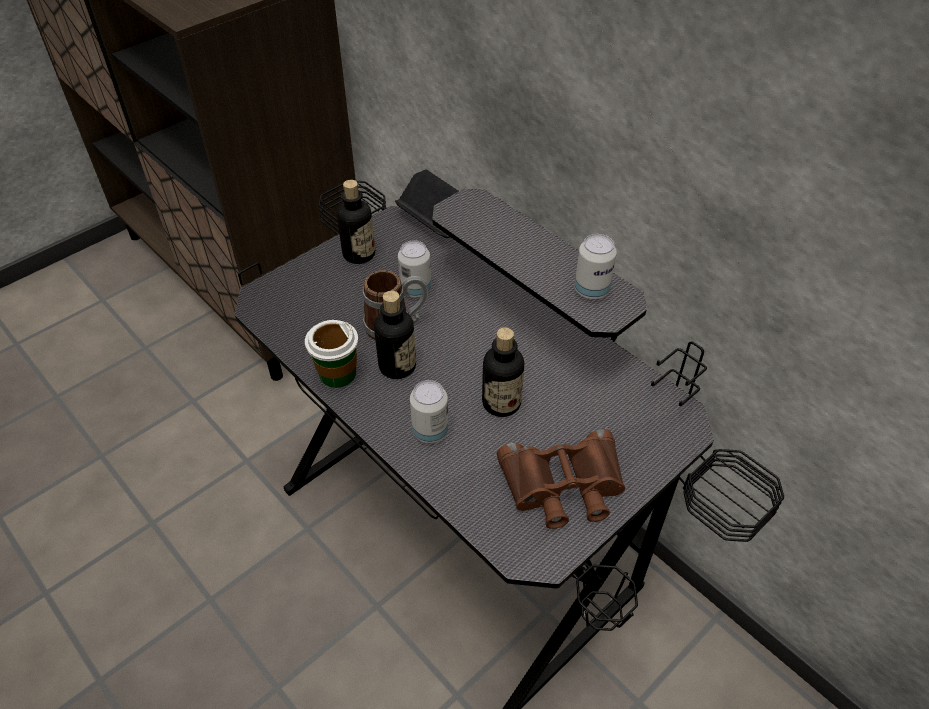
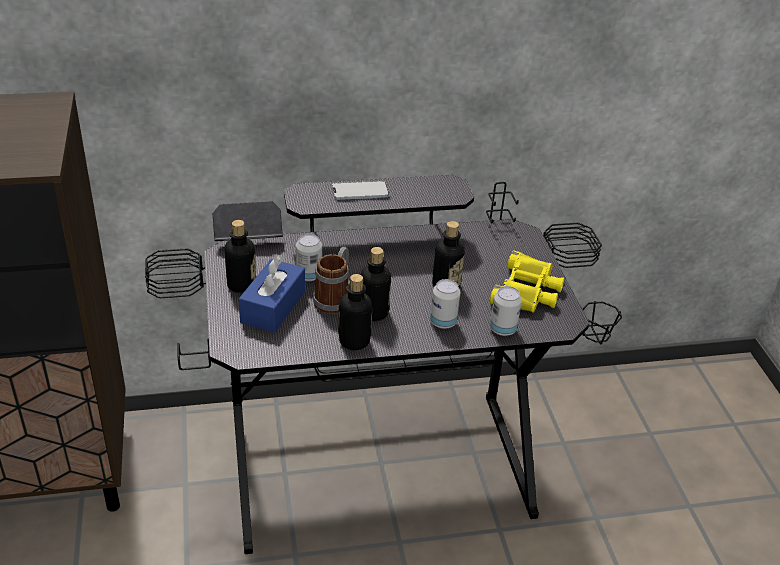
camera: 60 degrees left, 10 degrees down
cup [305,320,358,388] -> bottle [338,274,372,350]
brown binoculars [497,429,625,529] -> yellow binoculars [490,250,564,313]
can [574,234,617,299] -> can moved to [490,286,522,336]
none -> blue tissue box [239,255,305,333]
none -> phone [332,181,389,200]

